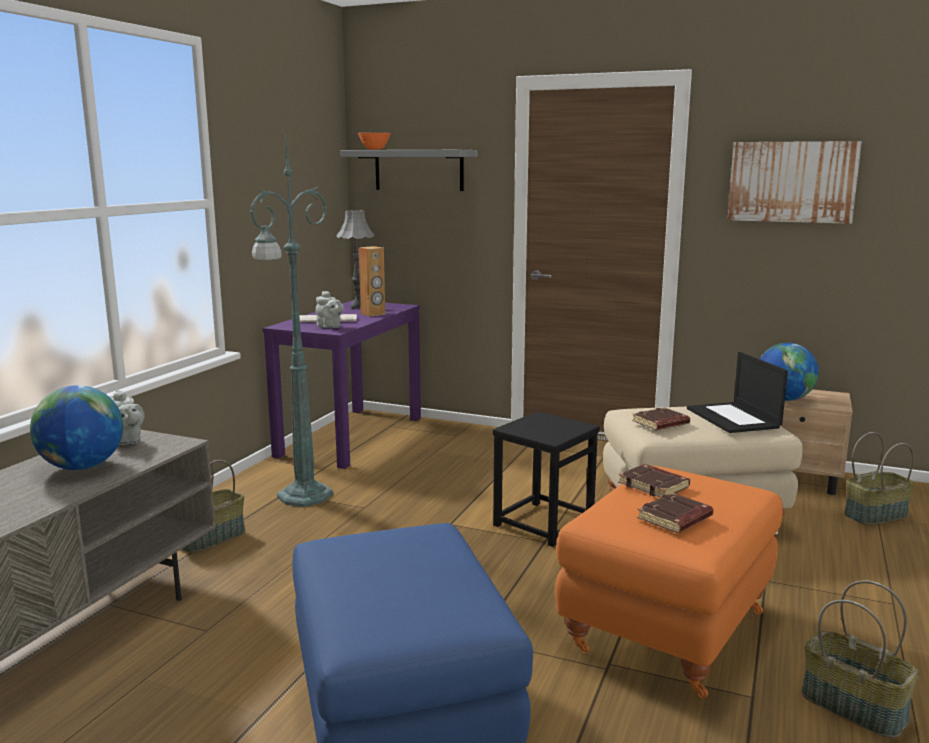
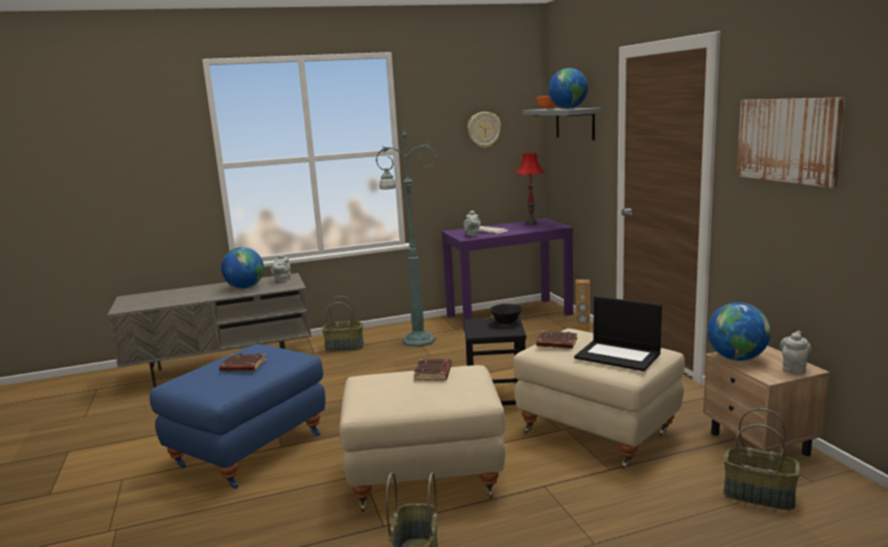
camera: 50 degrees right, 0 degrees up
grey table lamp [336,210,374,309] -> red table lamp [516,153,544,225]
brown speaker [359,246,385,317] -> brown speaker moved to [575,280,590,331]
orange ottoman [555,466,783,699] -> beige ottoman [339,365,505,512]
brown book [637,493,713,533] -> brown book moved to [219,353,267,371]
laptop [687,352,788,433] -> laptop turned 90 degrees counterclockwise [574,296,662,371]
none -> wall clock [468,112,501,148]
none -> black bowl [490,304,522,325]
none -> globe [548,68,588,109]
none -> grey teapot [780,331,811,374]

